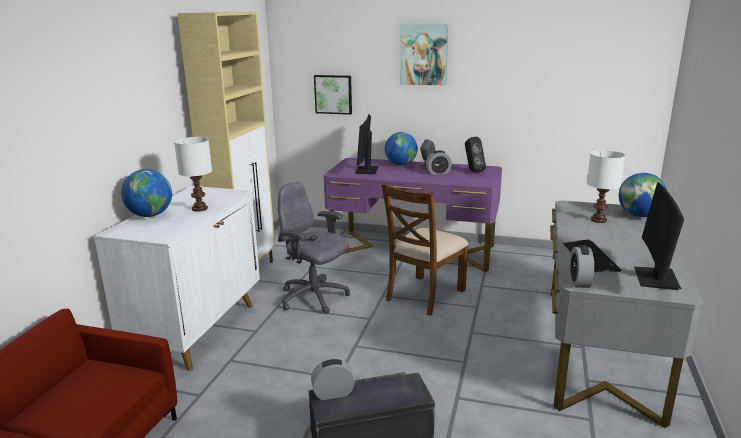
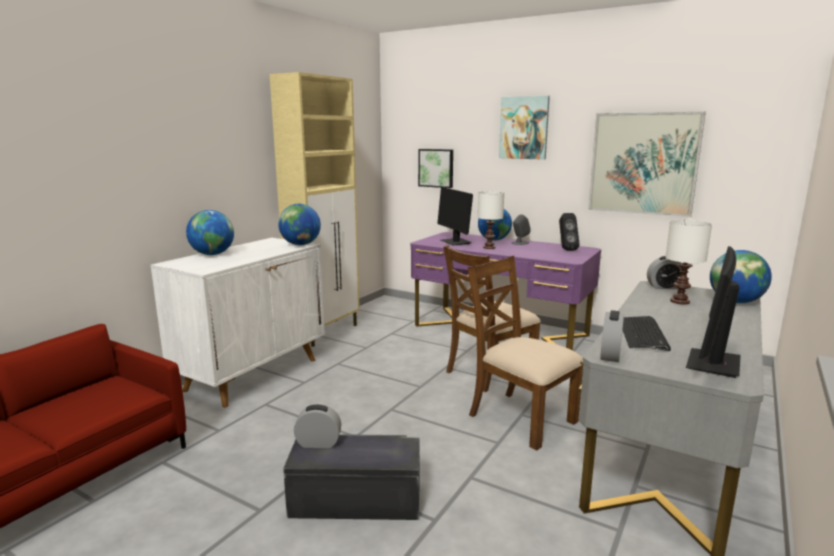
camera: 15 degrees right, 5 degrees down
white table lamp [174,137,212,212] -> white table lamp moved to [478,191,504,249]
grey office chair [278,182,350,314] -> none
monitor [355,114,379,174] -> monitor turned 45 degrees counterclockwise [437,187,473,246]
alarm clock [426,150,452,175] -> alarm clock moved to [647,256,681,289]
none -> globe [278,204,321,245]
none -> brown chair [468,256,583,451]
none -> picture [588,112,706,217]

